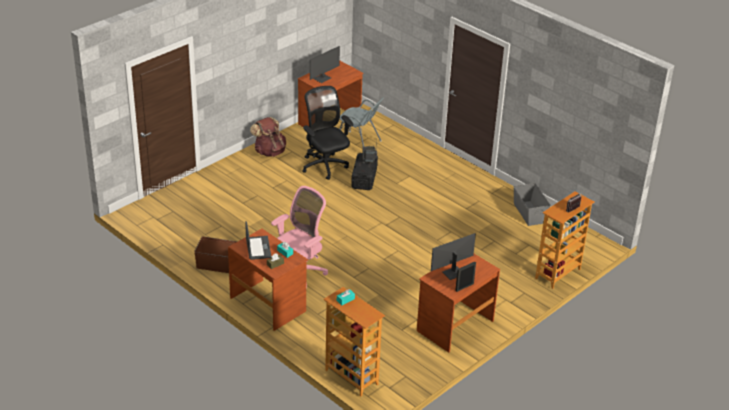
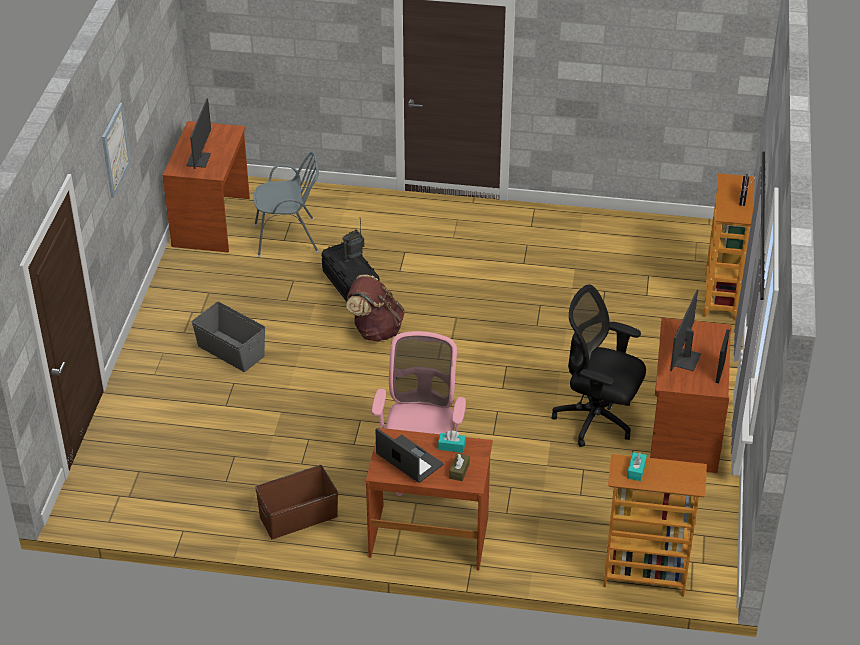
camera: 35 degrees left, 5 degrees up
brown backpack [250,117,286,157] -> brown backpack moved to [346,275,405,342]
black office chair [302,86,354,180] -> black office chair moved to [552,284,646,447]
grey storage box [513,183,550,226] -> grey storage box moved to [191,302,266,372]
none -> picture [102,103,131,197]

